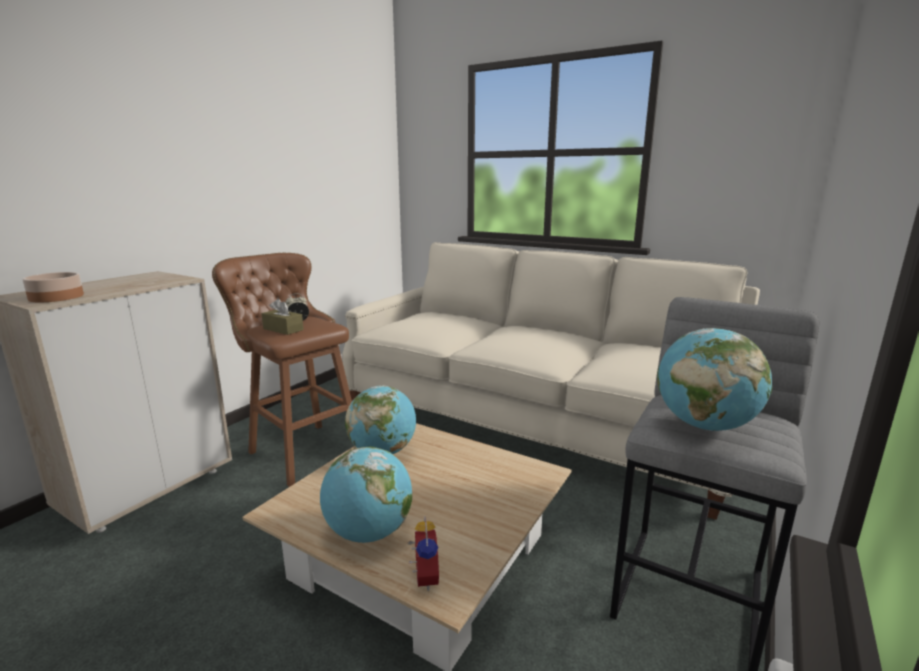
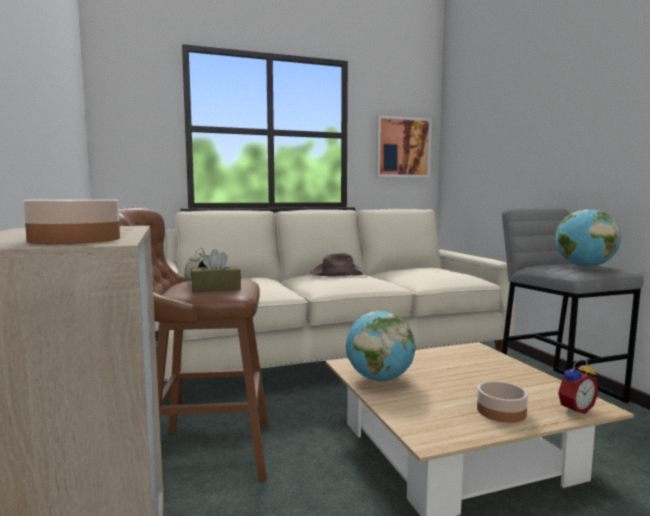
camera: 50 degrees left, 10 degrees down
globe [320,447,412,543] -> bowl [477,381,528,423]
alarm clock [408,517,439,591] -> alarm clock turned 120 degrees clockwise [558,359,599,414]
none -> brown hat [310,253,367,276]
none -> picture [376,115,432,178]

